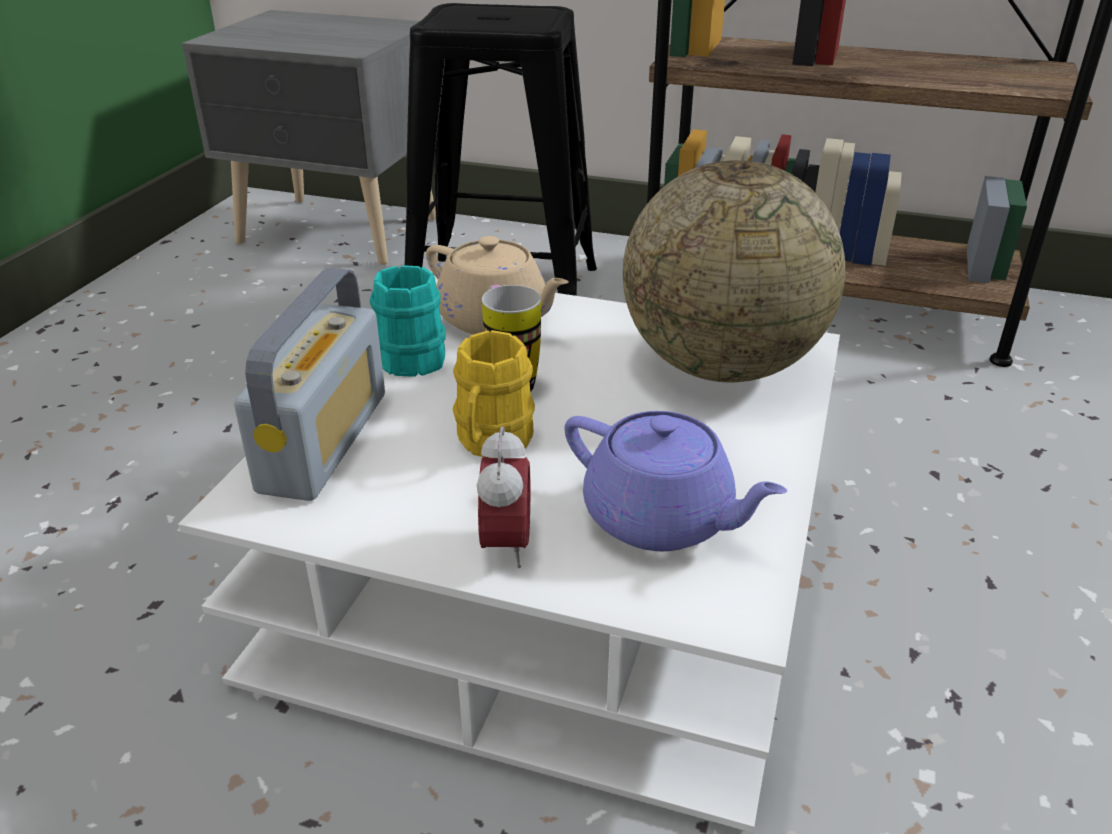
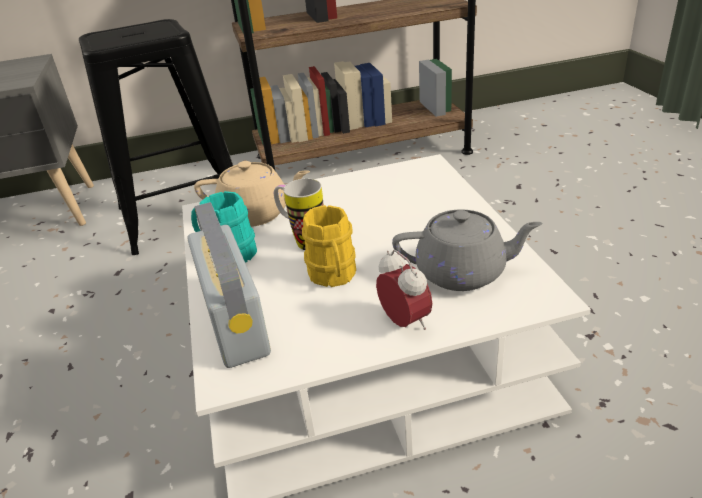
camera: 30 degrees left, 0 degrees up
purple teapot [565,411,787,551] -> grey teapot [392,209,543,291]
globe [623,160,845,382] -> none

